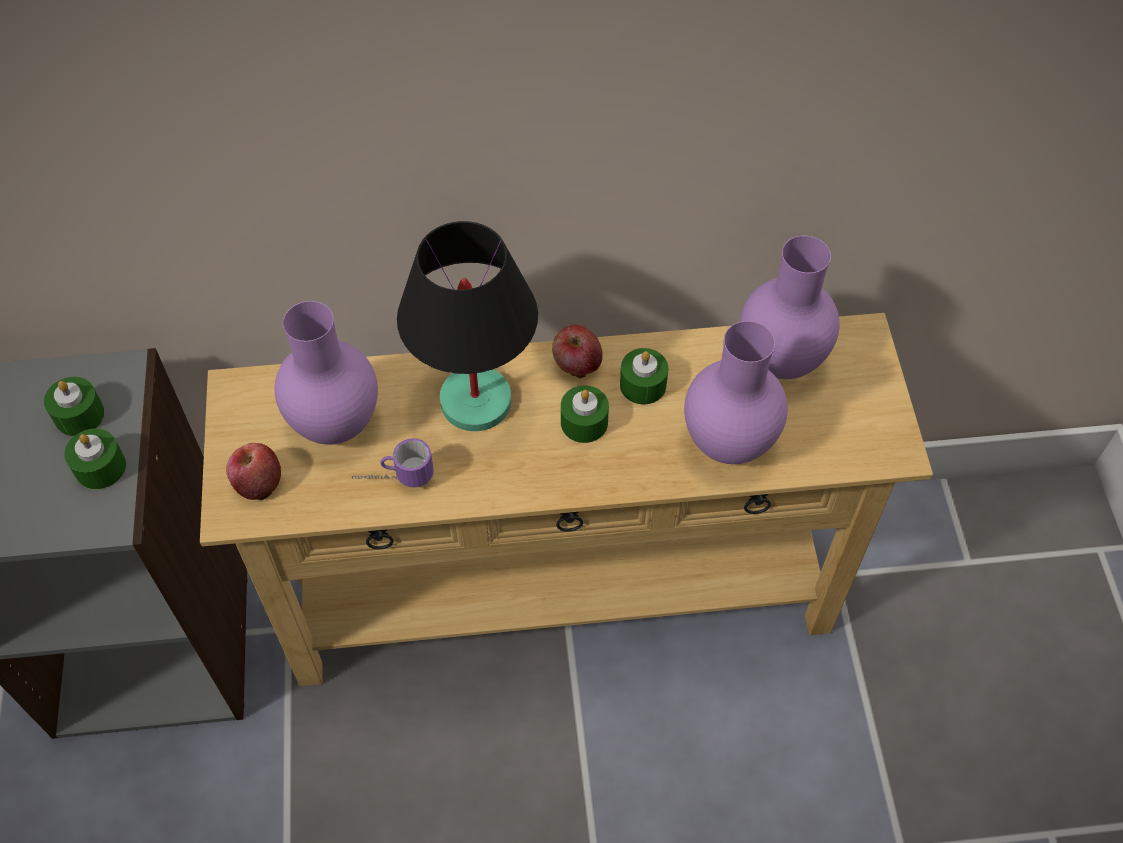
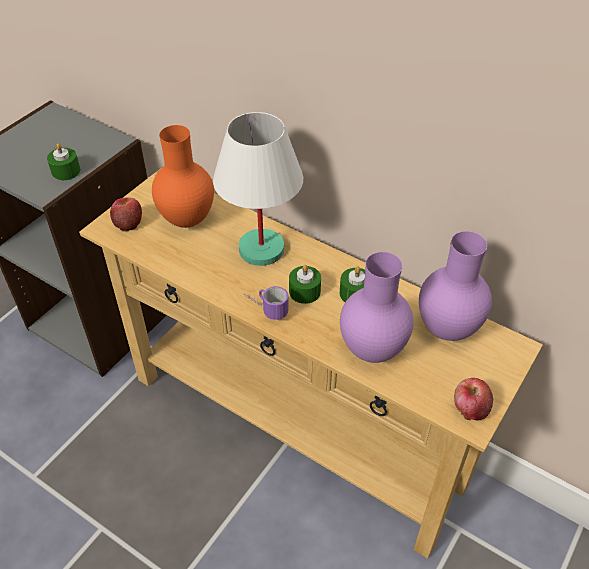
camera: 40 degrees right, 10 degrees down
green candle [44,377,104,436] -> none
purple vase [274,301,378,445] -> orange vase [152,125,214,228]
mug [352,438,434,488] -> mug moved to [244,286,288,320]
black table lamp [397,221,538,431] -> white table lamp [213,112,303,266]
apple [552,325,603,379] -> apple moved to [454,378,493,420]

